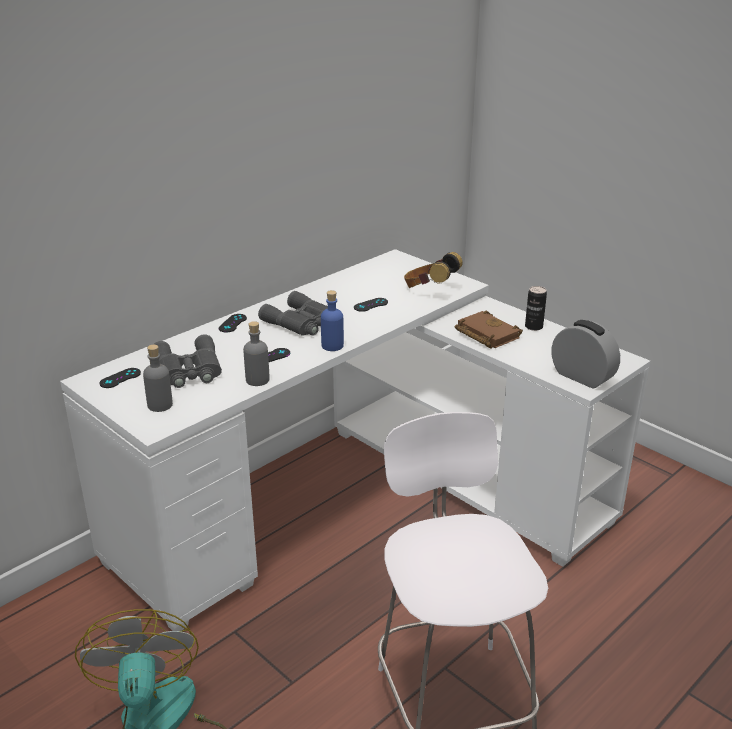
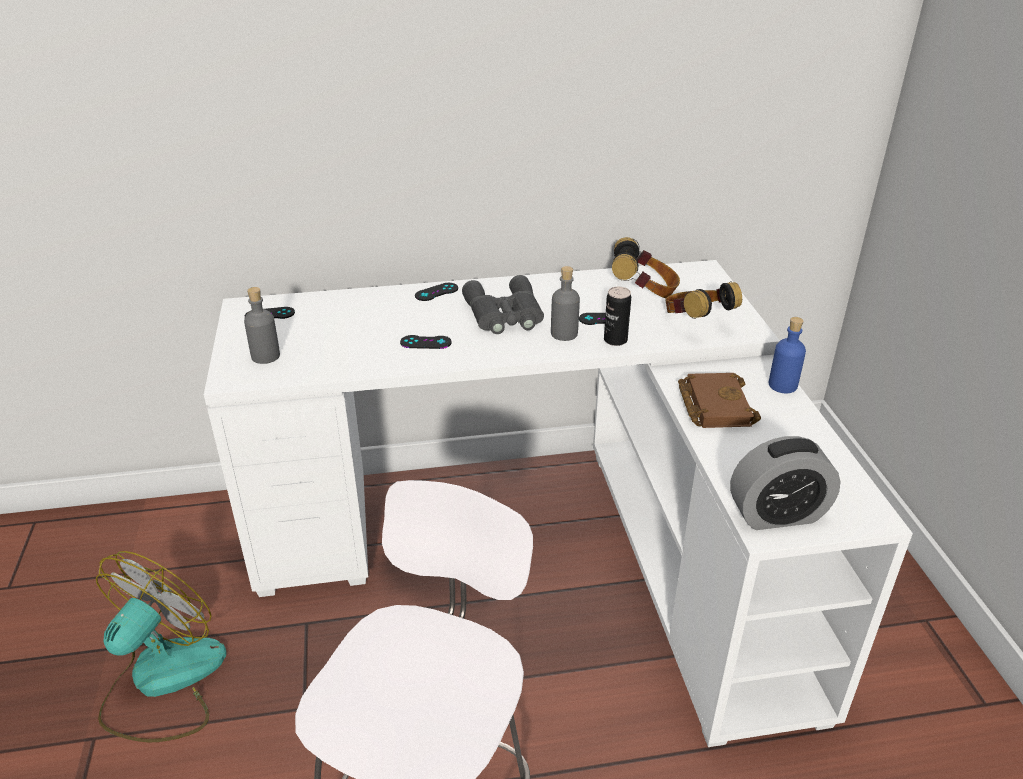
camera: 35 degrees right, 5 degrees up
grey binoculars [153,334,222,388] -> none
grey bottle [243,321,270,386] -> grey bottle moved to [551,266,580,341]
blue bottle [321,290,344,351] -> blue bottle moved to [769,317,806,393]
can [525,286,547,331] -> can moved to [604,287,631,346]
alarm clock [552,320,620,389] -> alarm clock turned 90 degrees clockwise [730,436,840,530]
none -> headphones [612,237,680,298]

